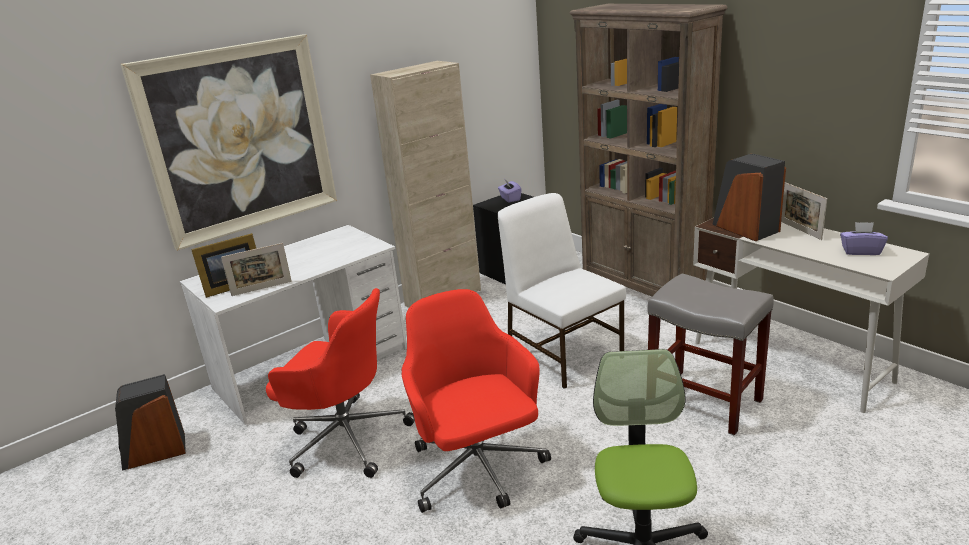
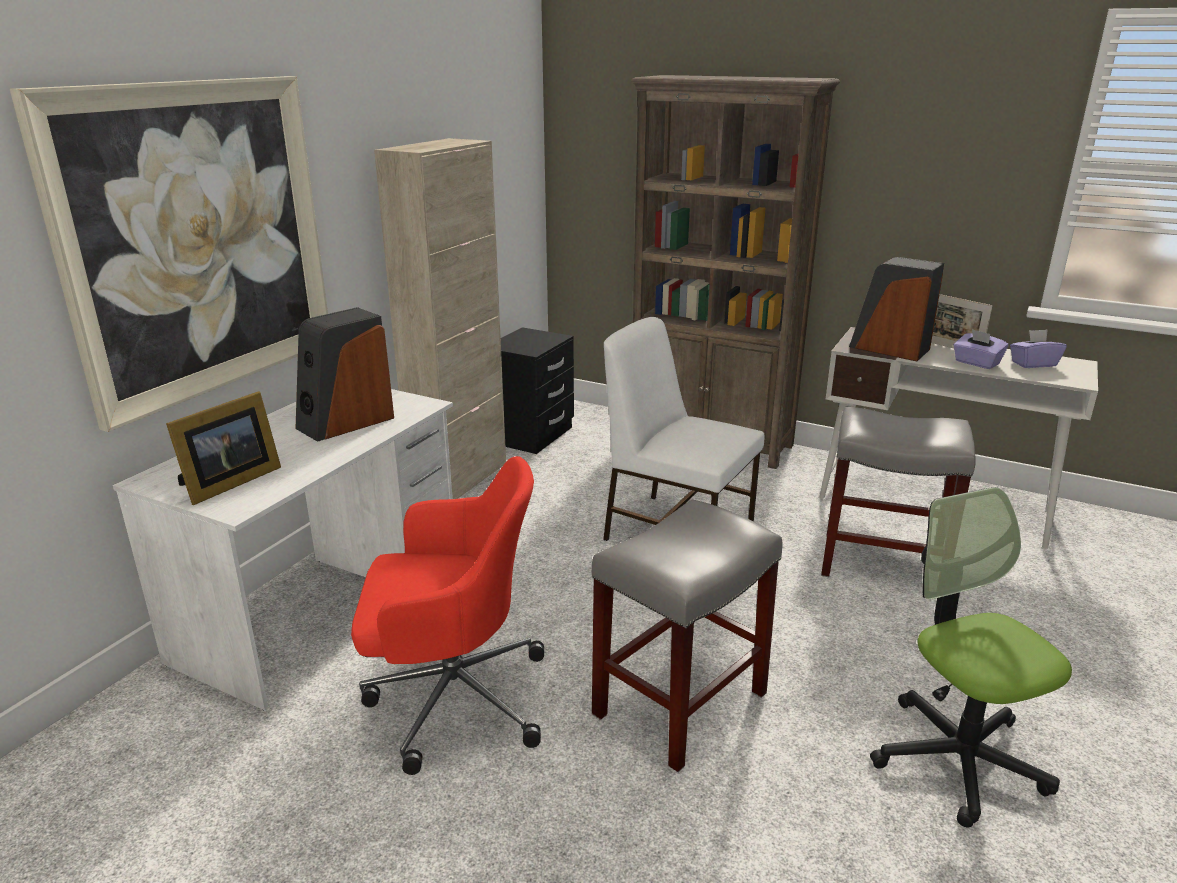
camera: 25 degrees left, 0 degrees up
speaker [115,374,186,471] -> speaker moved to [295,307,394,442]
picture frame [221,243,292,296] -> none
red office chair [402,289,551,513] -> grey stool [592,499,783,772]
purple tissue box [498,180,522,202] -> purple tissue box moved to [953,329,1009,369]

